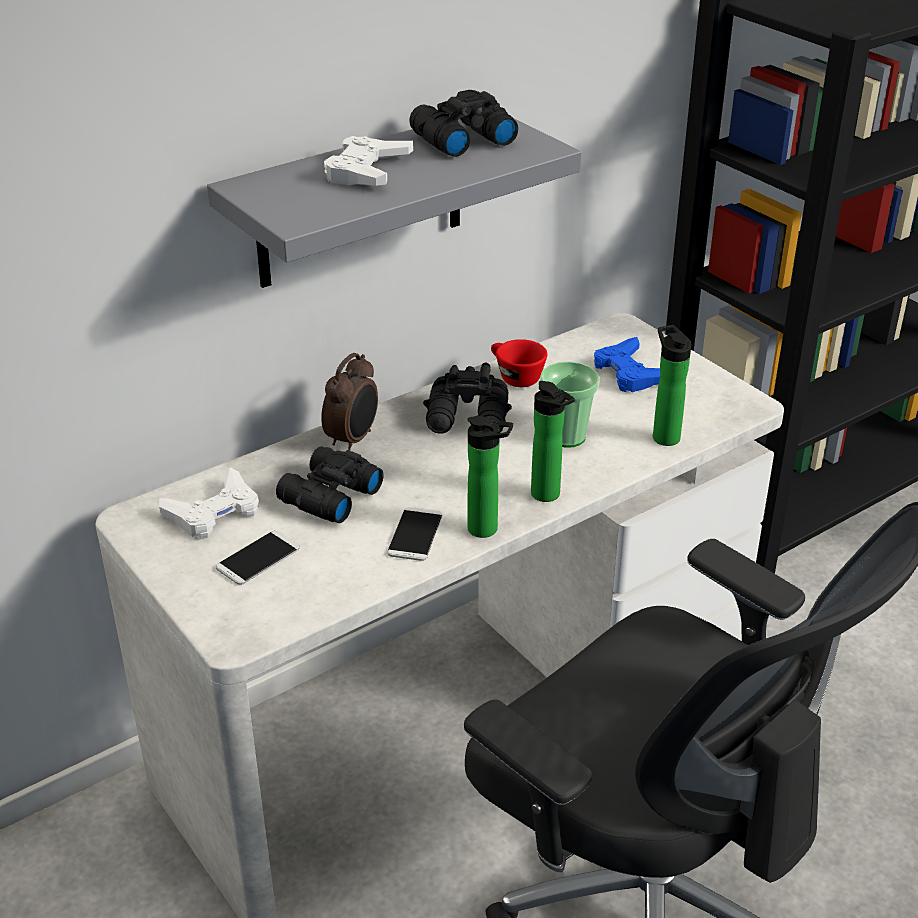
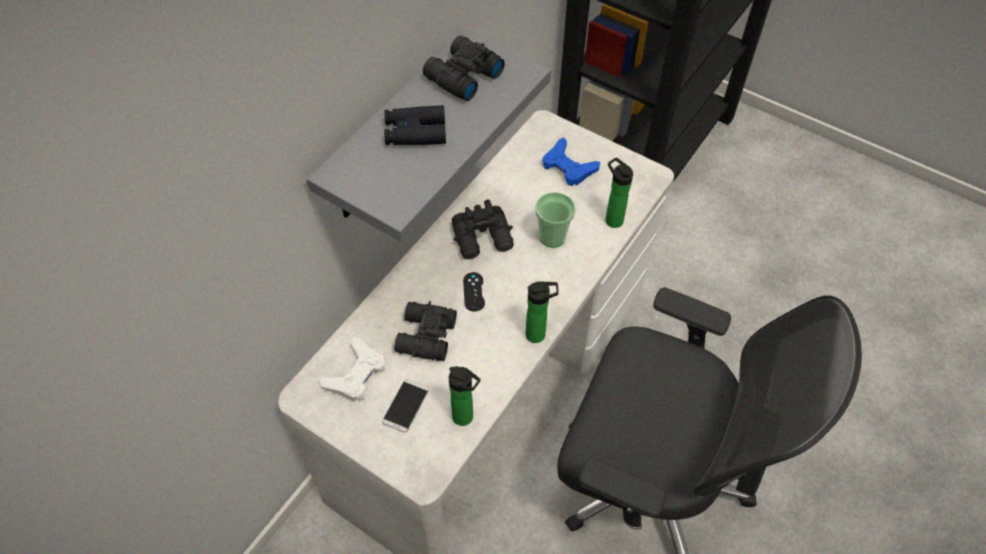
camera: 20 degrees left, 20 degrees up
alarm clock [321,353,378,451] -> none
white game controller [324,136,413,186] -> black binoculars [384,105,446,145]
phone [387,507,442,561] -> none
red cup [491,339,547,387] -> none
bottle [531,381,575,502] -> bottle moved to [449,366,481,426]
none -> black game controller [463,272,485,312]

